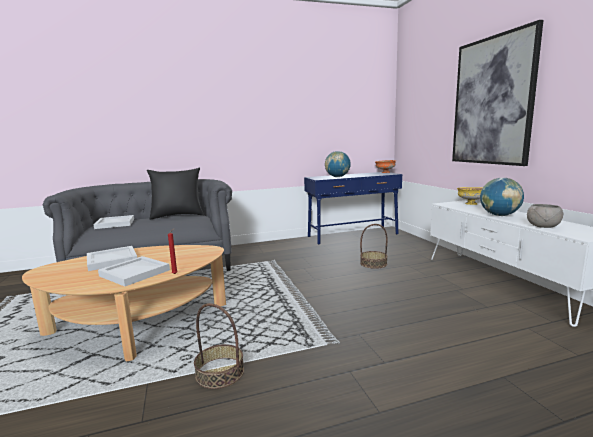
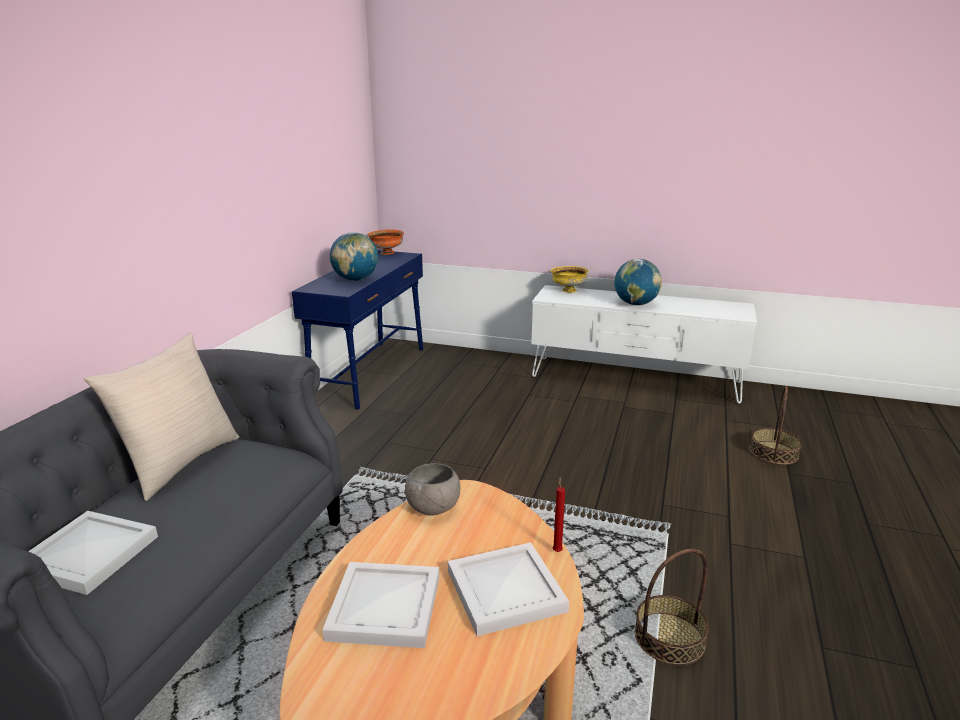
camera: 55 degrees left, 10 degrees up
black pillow [147,167,204,220] -> beige pillow [84,332,239,501]
basket [360,224,387,269] -> basket moved to [750,386,802,465]
picture [452,20,544,166] -> none
grey bowl [527,204,563,228] -> grey bowl moved to [404,463,460,516]

